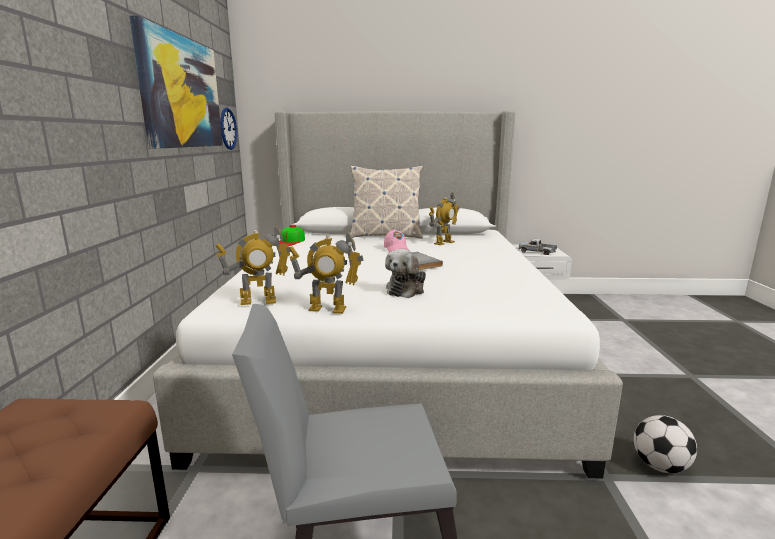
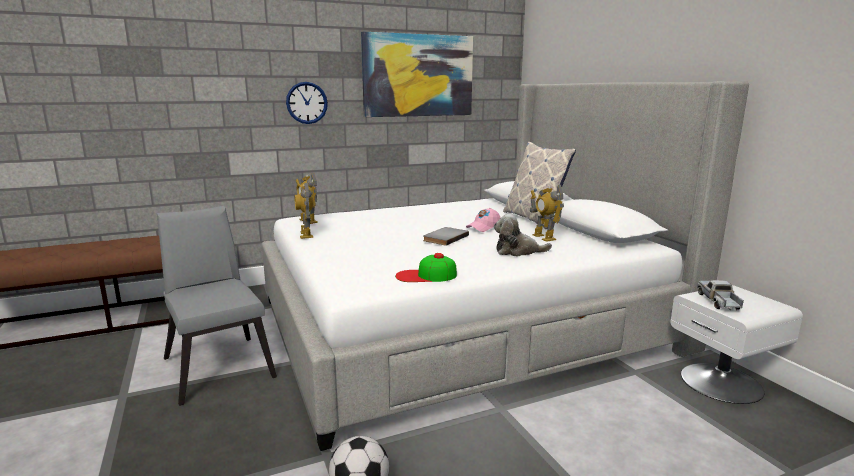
camera: 65 degrees right, 0 degrees up
wall clock [220,108,237,150] -> wall clock moved to [286,82,328,124]
cap [273,225,305,246] -> cap moved to [395,253,457,282]
plush toy [385,249,426,298] -> plush toy moved to [494,214,552,257]
toy robot [429,193,460,245] -> toy robot turned 45 degrees clockwise [530,185,564,242]

